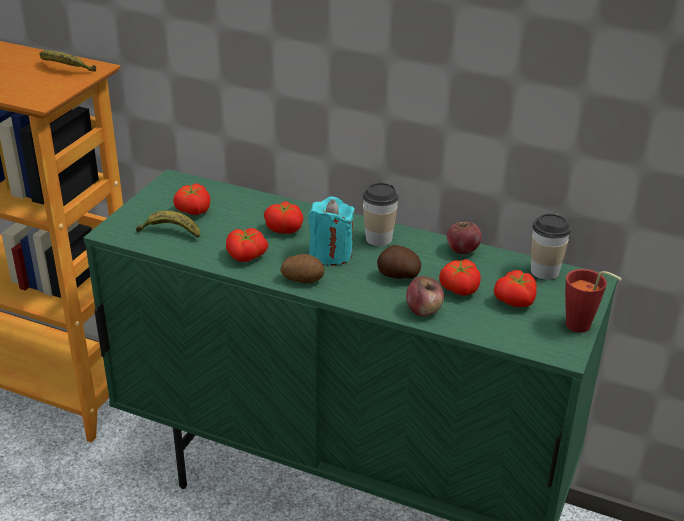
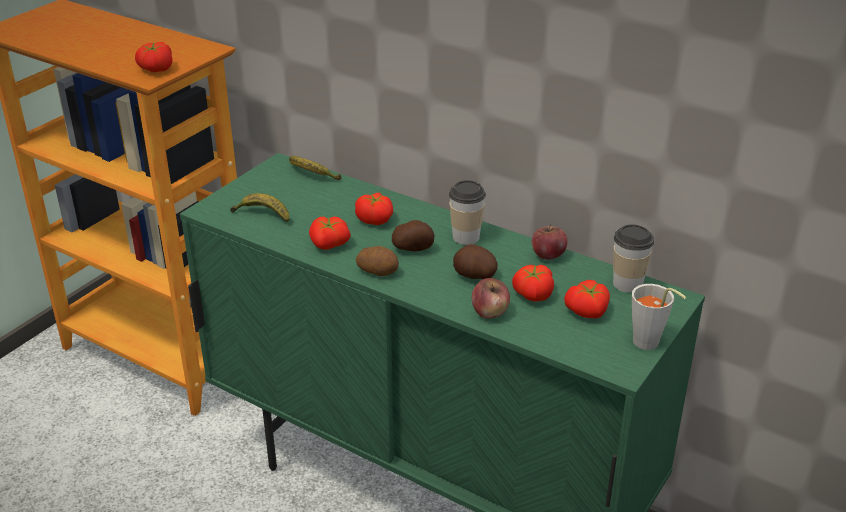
camera: 10 degrees right, 0 degrees up
banana [39,50,96,72] -> banana moved to [289,156,341,180]
tomato [173,184,210,215] -> tomato moved to [135,42,172,72]
turquoise candle [308,197,355,266] -> potato [392,220,435,252]
red cup [565,269,622,333] -> grey cup [632,284,686,350]

